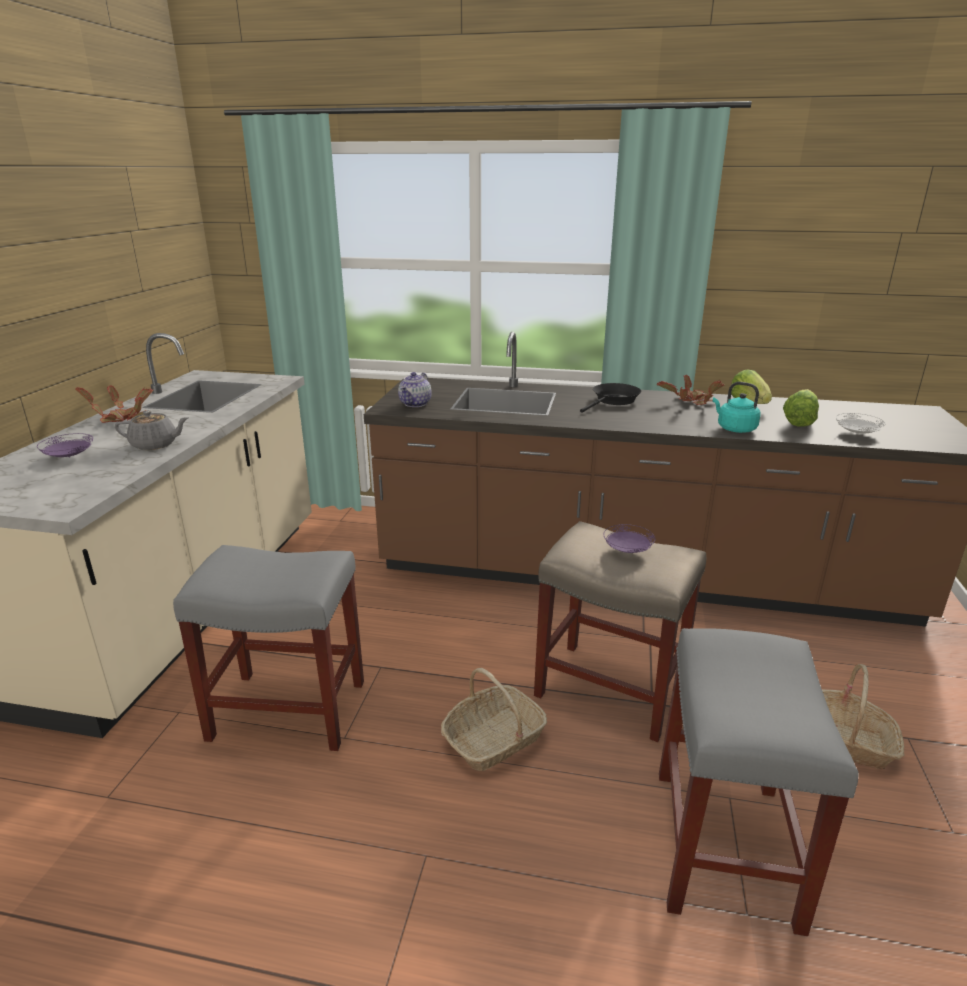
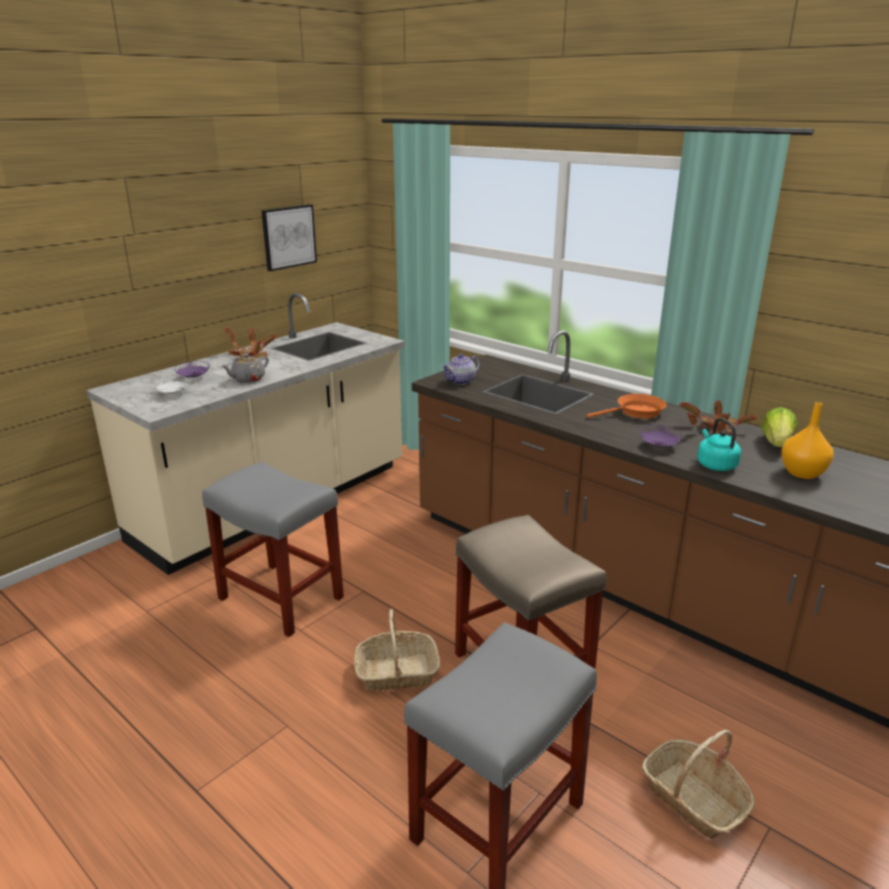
camera: 30 degrees right, 0 degrees up
grey teapot [115,410,188,450] -> grey teapot turned 105 degrees clockwise [221,354,269,383]
black frying pan [580,383,641,413] -> orange frying pan [587,394,667,419]
purple plate [604,524,655,553] -> purple plate moved to [639,425,683,447]
lettuce [783,389,819,427] -> orange vase [781,402,834,479]
white plate [836,413,885,434] -> white plate moved to [152,376,190,394]
none -> picture [261,204,317,271]

